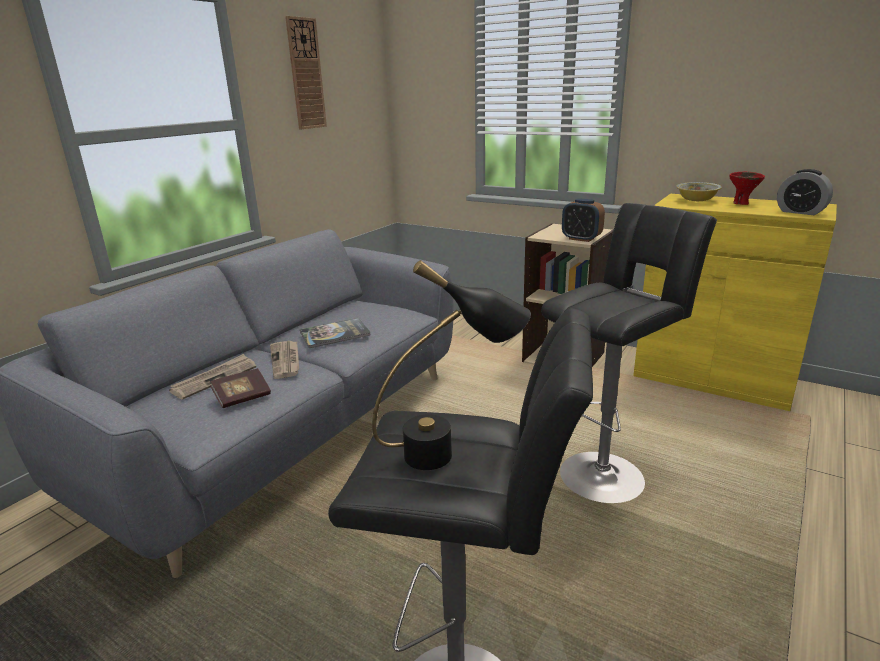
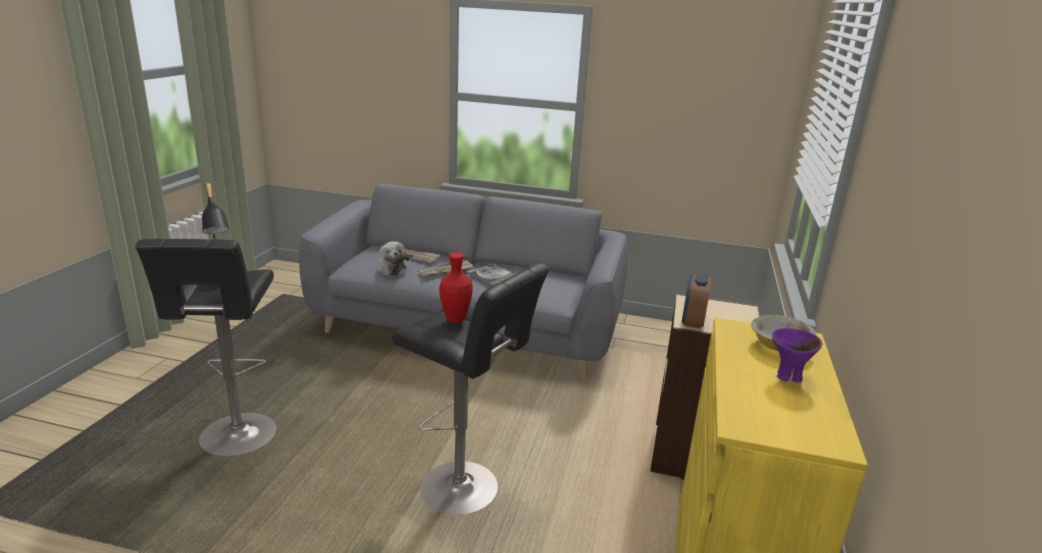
camera: 70 degrees right, 0 degrees up
book [210,368,271,408] -> plush toy [377,241,409,276]
wall clock [285,16,327,129] -> none
red bowl [730,172,765,205] -> purple bowl [772,328,822,383]
alarm clock [777,169,833,215] -> none
none -> red vase [439,252,473,323]

